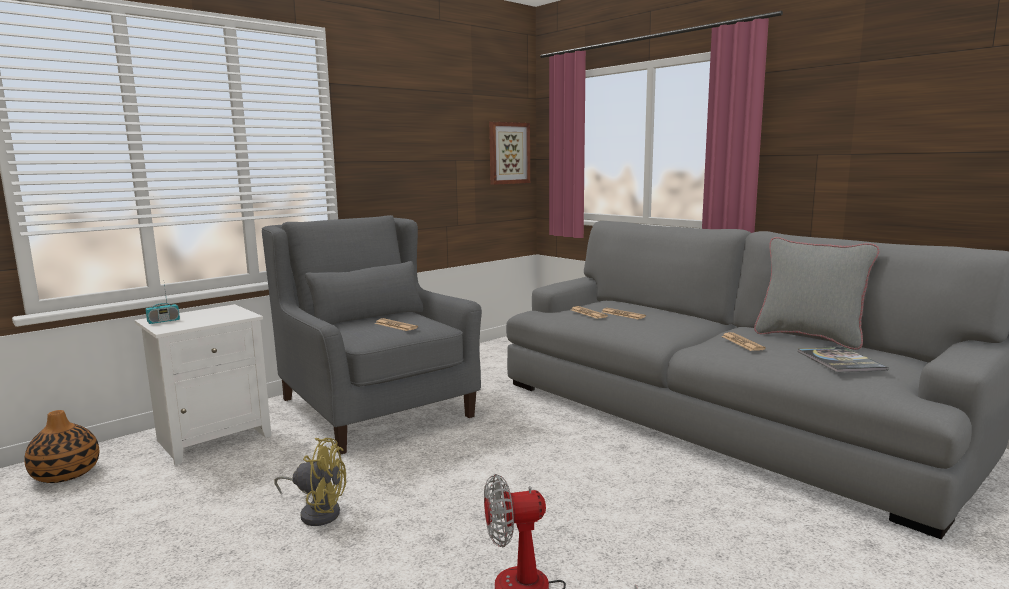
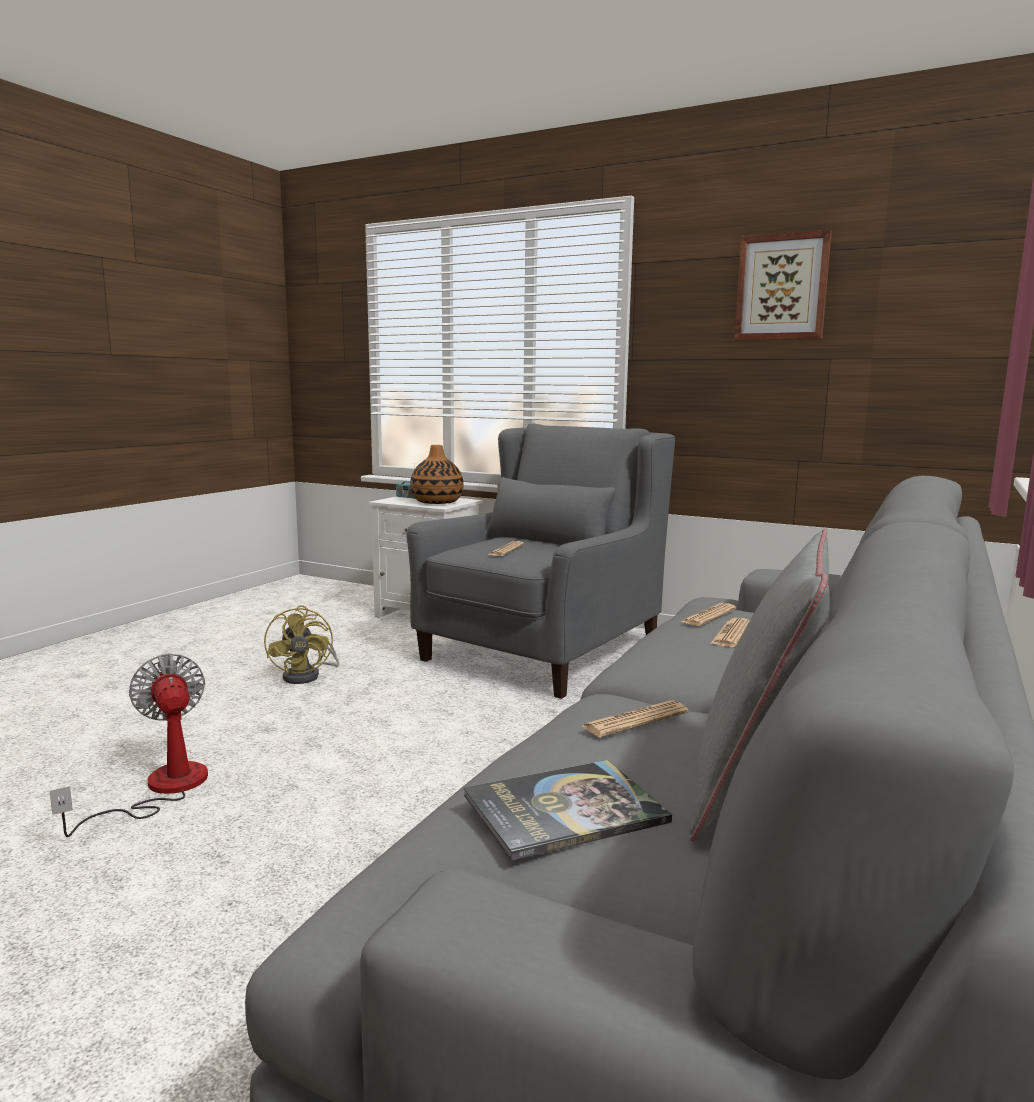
camera: 70 degrees right, 0 degrees up
vase [24,410,99,483] -> vase moved to [410,445,464,504]
picture [489,122,530,185] -> picture moved to [734,230,832,341]

